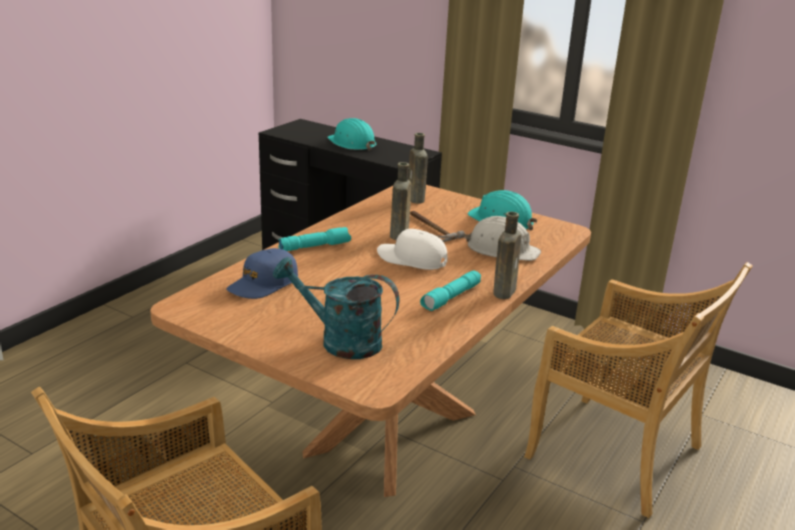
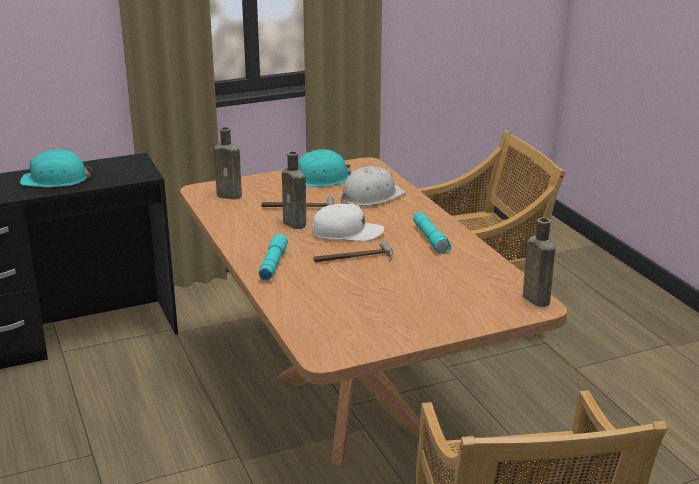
camera: 55 degrees left, 0 degrees up
blue cap [226,248,298,299] -> none
turquoise watering can [273,257,399,359] -> none
white cap [377,229,448,270] -> white cap turned 150 degrees counterclockwise [312,204,384,241]
brown bottle [493,212,522,299] -> brown bottle moved to [523,218,556,307]
none -> hammer [313,241,393,262]

